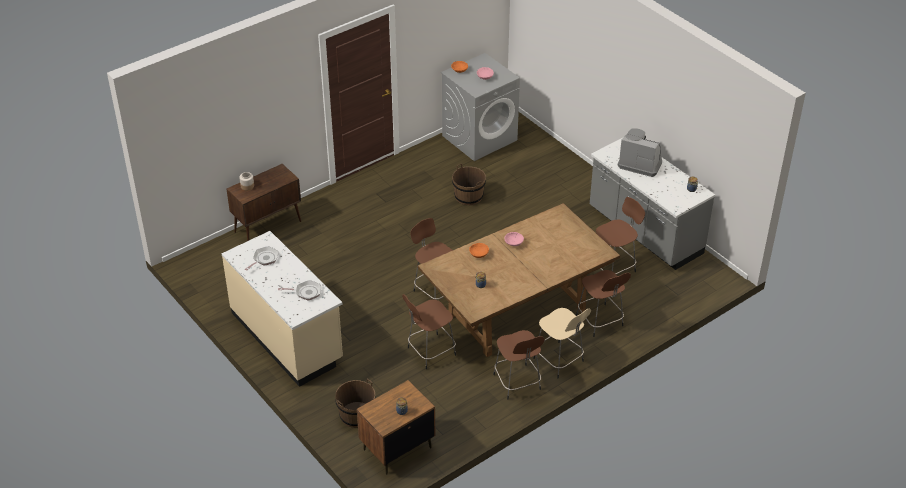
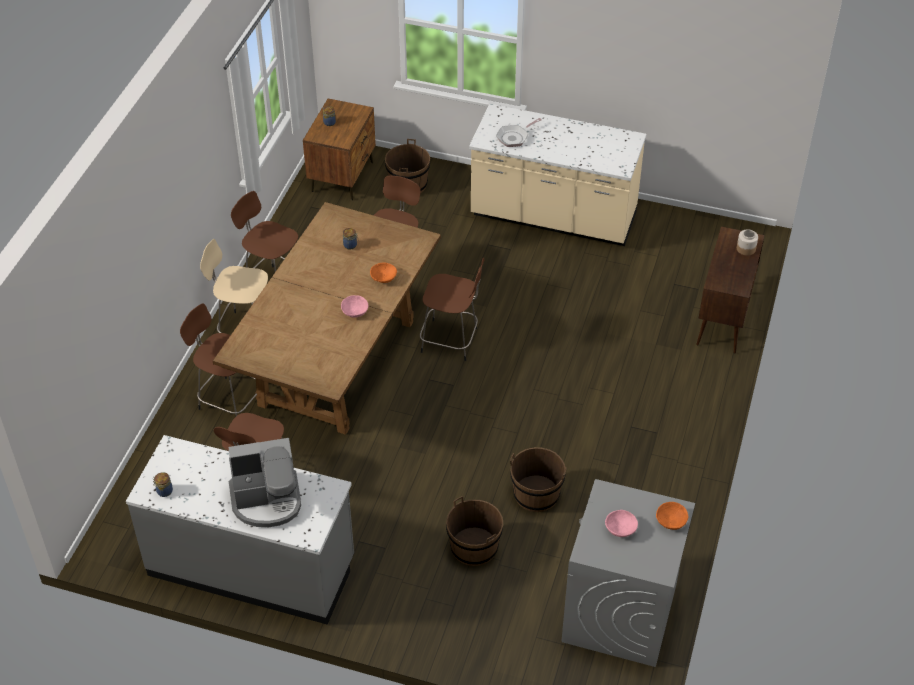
camera: 145 degrees right, 5 degrees up
frying pan [245,246,279,271] -> none
none -> brown bucket [446,496,503,566]

